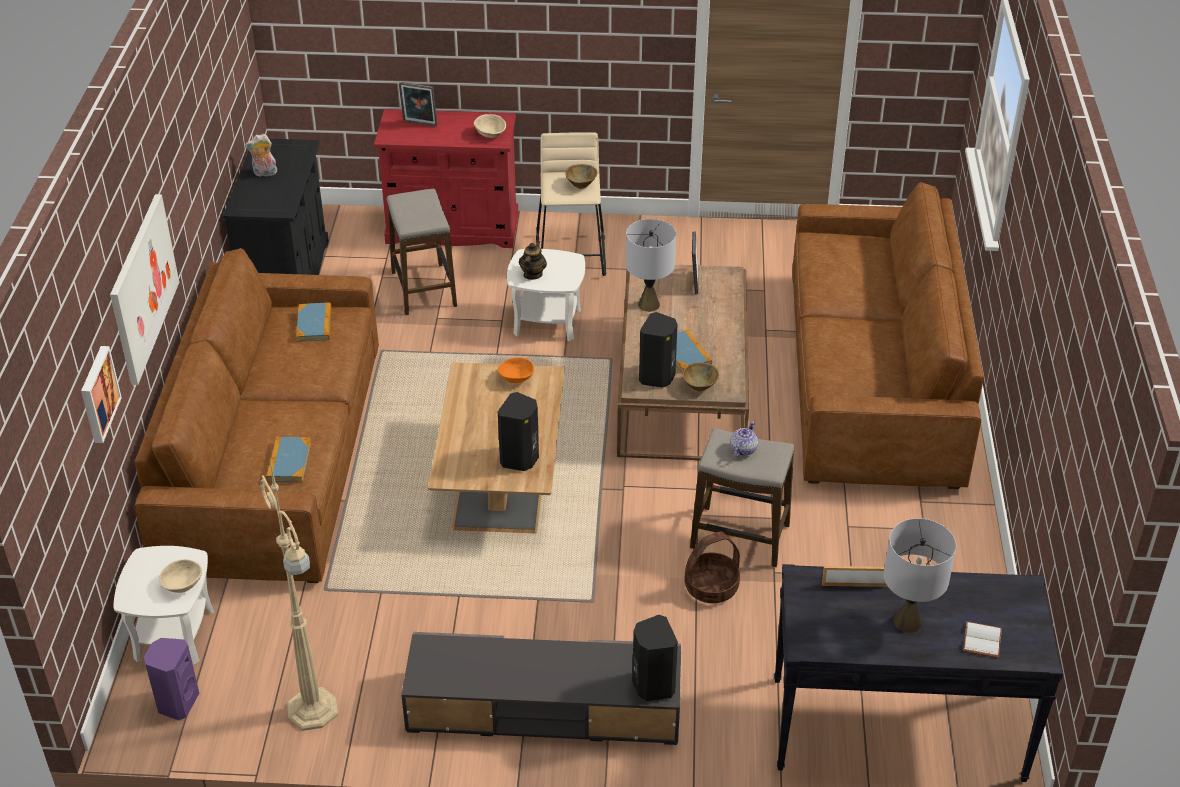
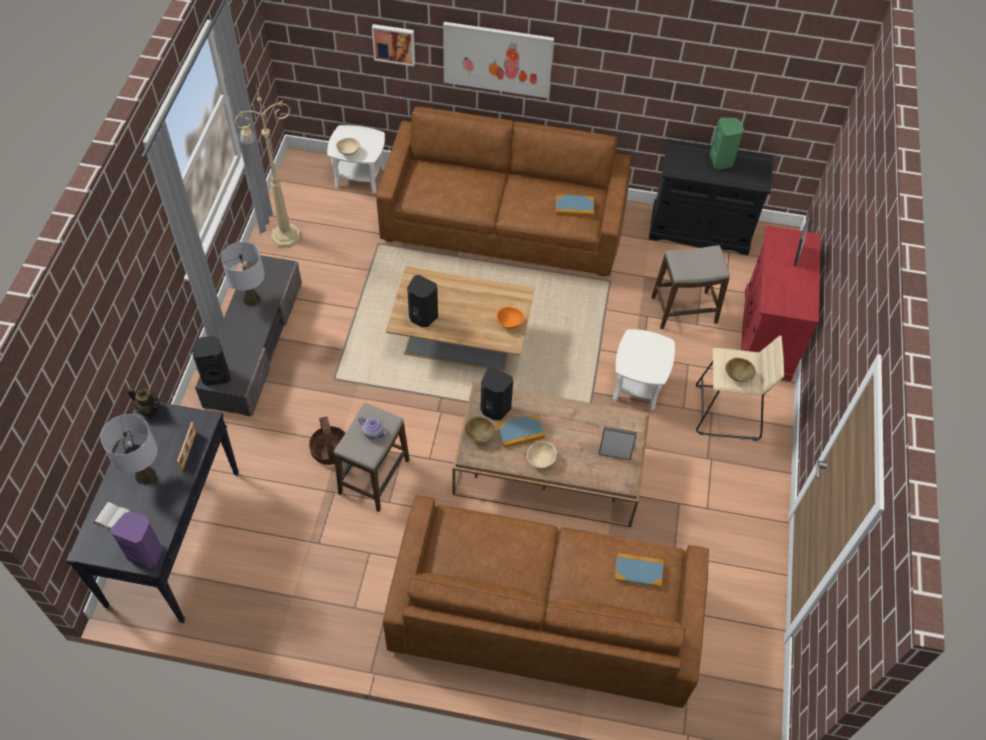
camera: 95 degrees right, 15 degrees up
purple speaker [144,638,199,720] -> purple speaker moved to [111,511,163,569]
plush toy [245,134,277,177] -> green speaker [710,118,744,170]
book [266,437,311,482] -> book moved to [614,553,664,588]
beige bowl [474,114,506,138] -> beige bowl moved to [527,441,557,468]
teapot [519,241,547,280] -> teapot moved to [128,388,160,416]
grey table lamp [626,219,676,312] -> grey table lamp moved to [221,242,265,306]

